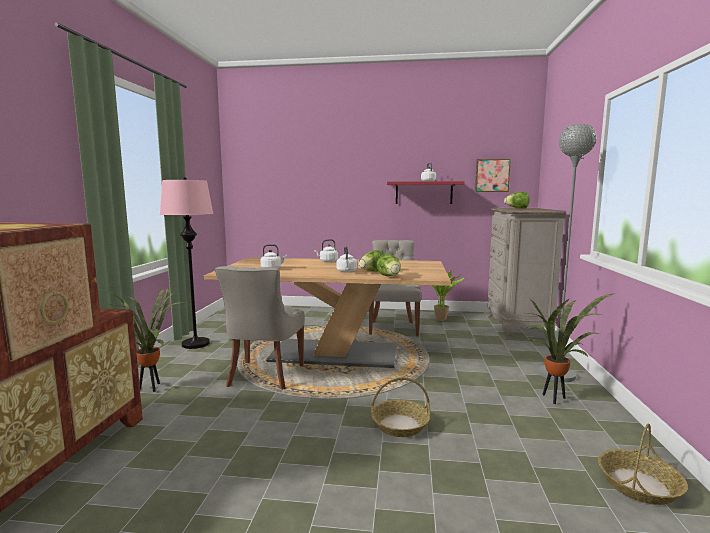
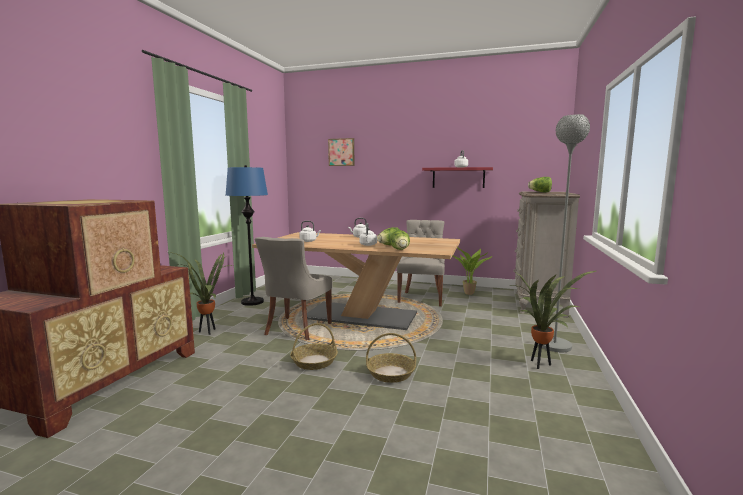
camera: 10 degrees right, 0 degrees up
pink floor lamp [160,177,214,349] -> blue floor lamp [226,165,268,306]
picture [475,159,511,192] -> picture moved to [328,138,354,166]
basket [598,423,688,505] -> basket moved to [290,323,338,370]

